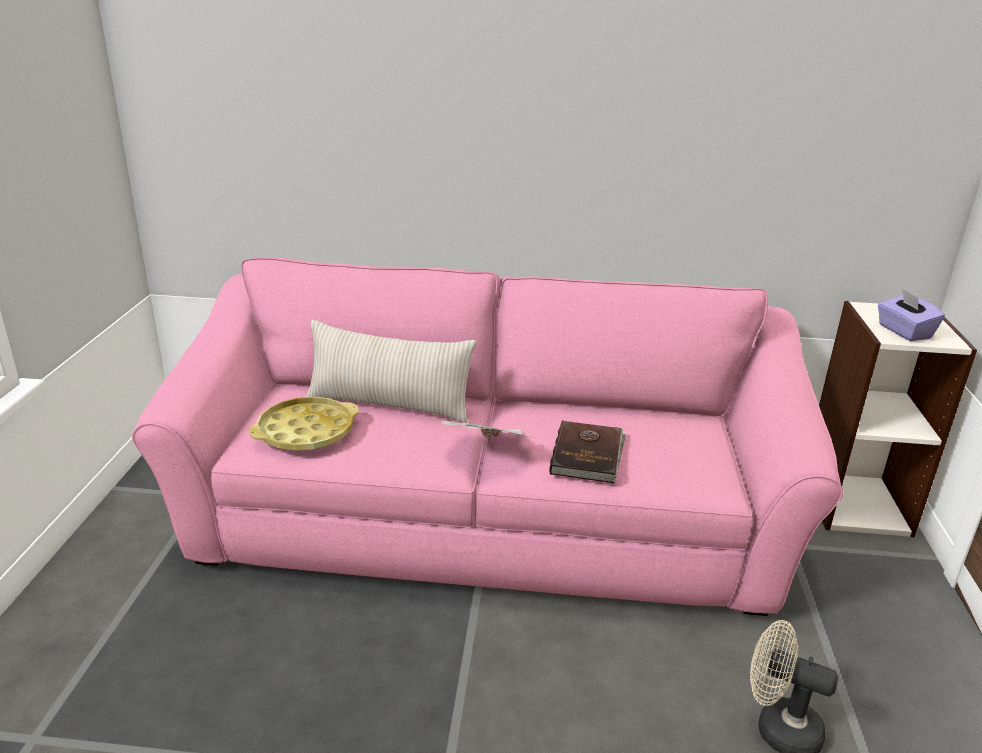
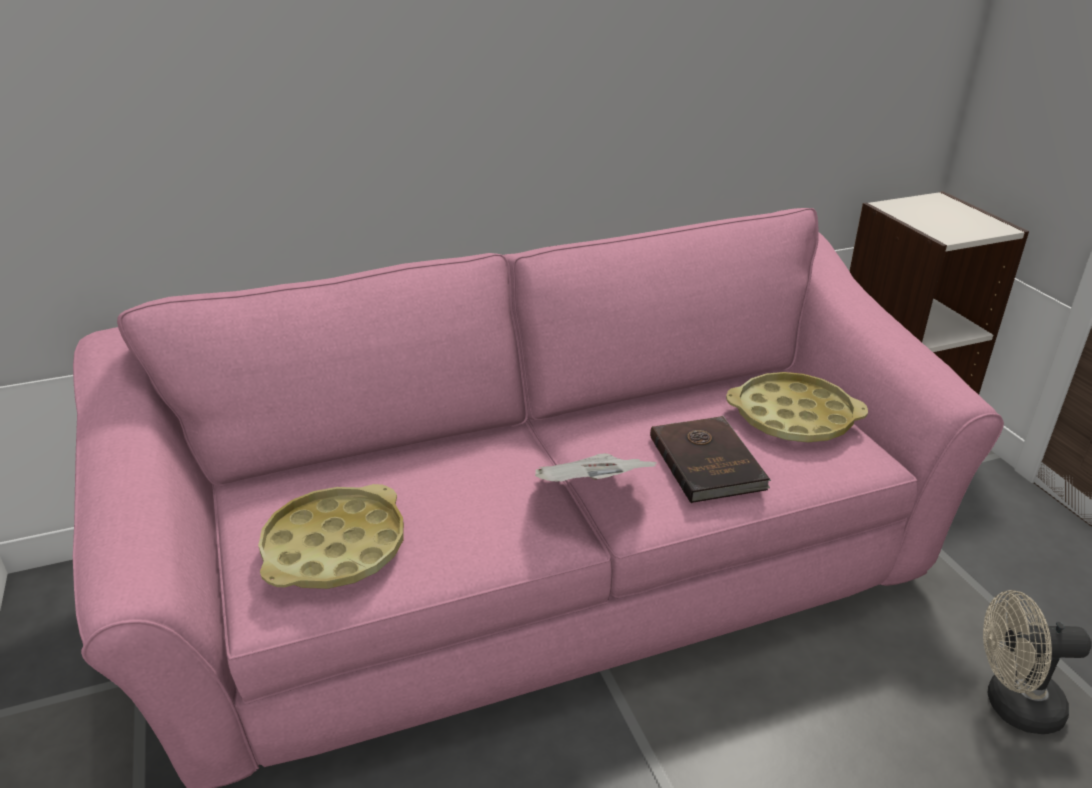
camera: 25 degrees left, 5 degrees up
beige pillow [306,320,477,423] -> none
purple tissue box [878,289,945,341] -> none
none -> yellow tray [726,372,868,442]

